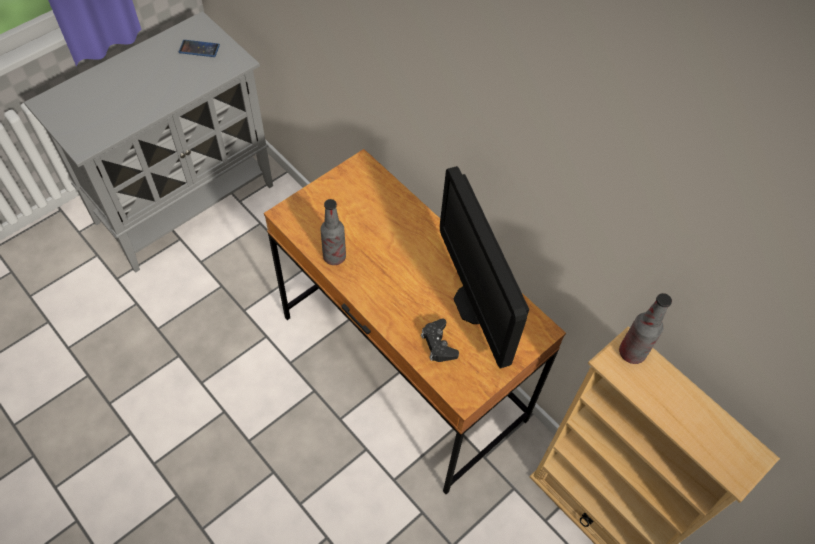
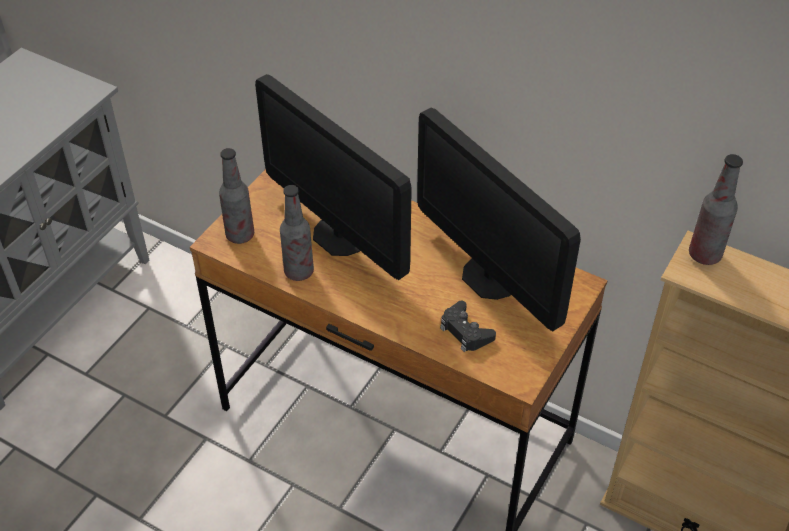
camera: 15 degrees left, 10 degrees down
phone [179,40,220,57] -> none
none -> bottle [219,148,254,244]
none -> monitor [255,74,412,280]

